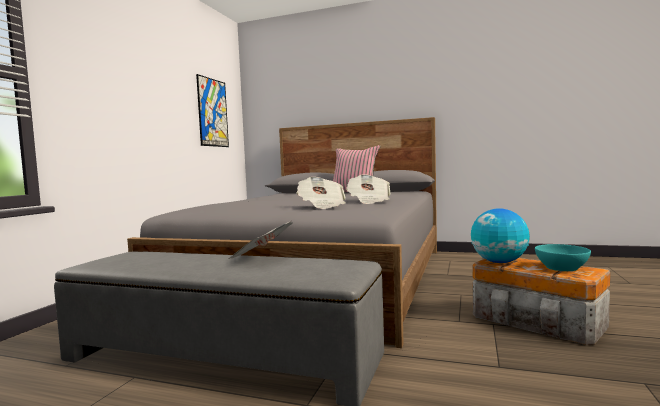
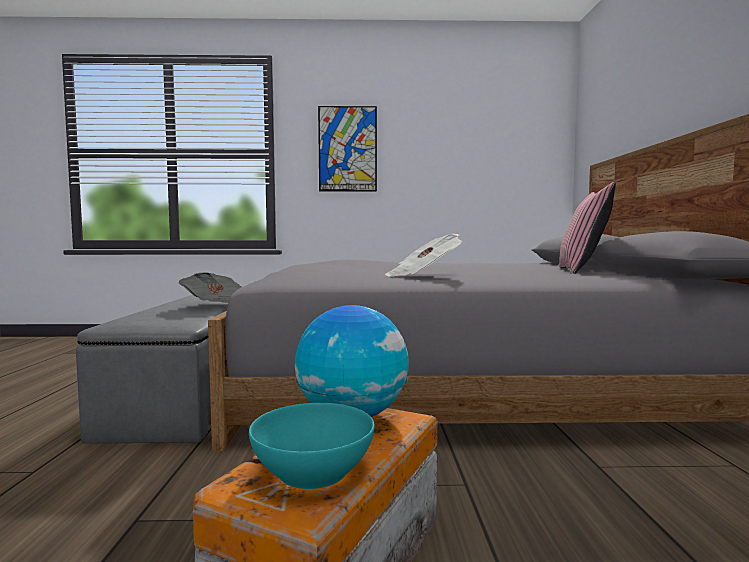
camera: 70 degrees right, 0 degrees up
picture [196,74,229,147] -> picture moved to [318,106,377,192]
newspaper [297,177,346,209] -> none

